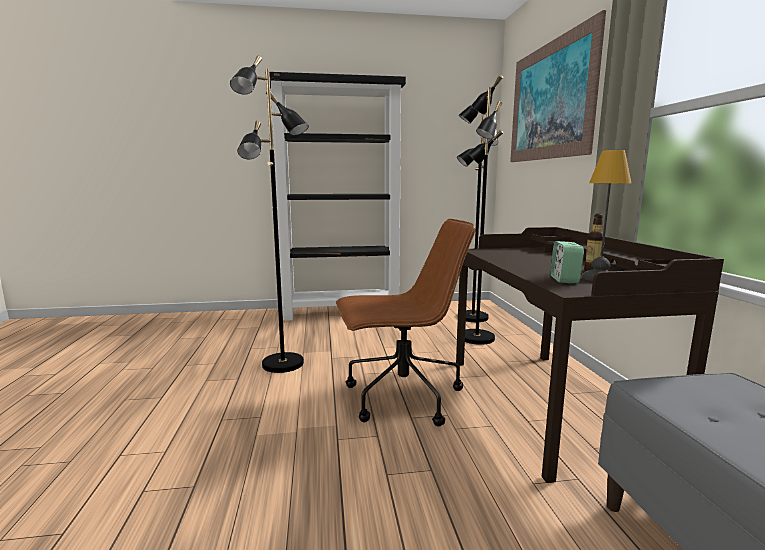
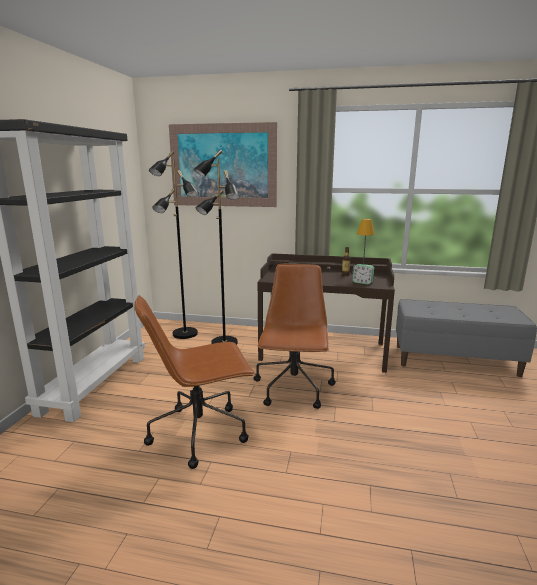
camera: 70 degrees left, 5 degrees up
black floor lamp [230,55,309,373] -> brown office chair [135,295,255,469]

